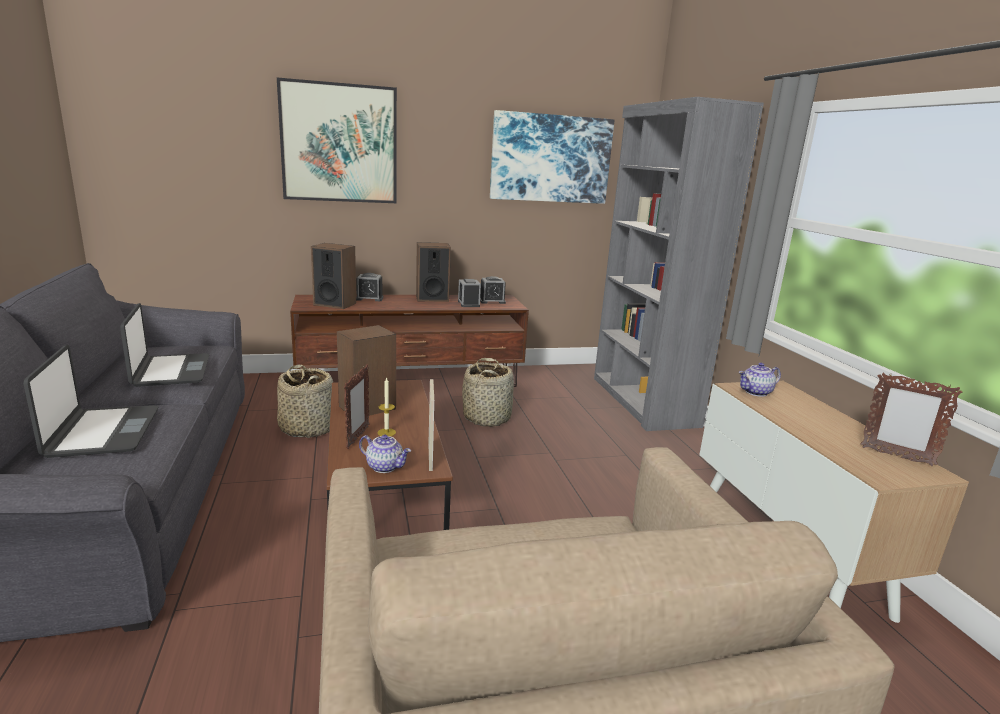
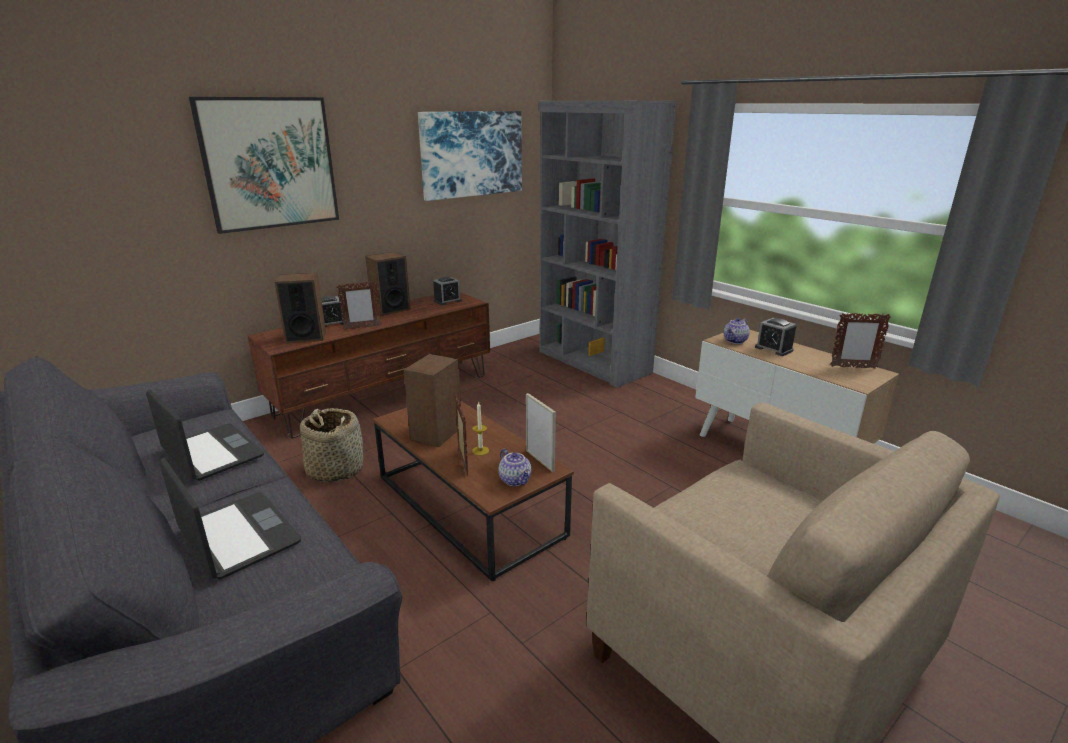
camera: 25 degrees left, 5 degrees up
teapot [359,435,411,473] -> teapot turned 60 degrees clockwise [499,448,531,486]
alarm clock [458,279,481,307] -> alarm clock moved to [755,318,796,356]
basket [462,358,514,427] -> none
none -> picture frame [337,281,381,330]

